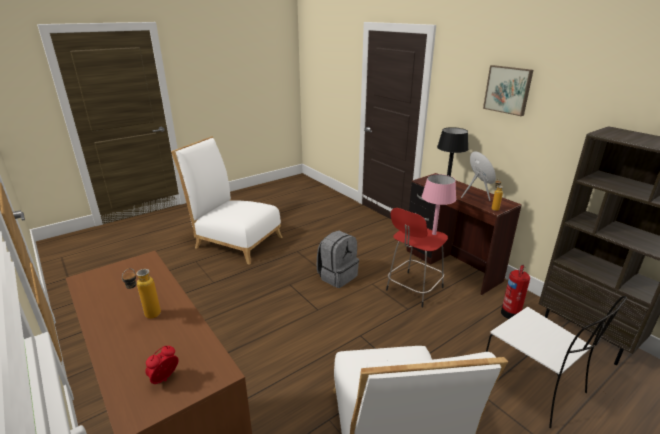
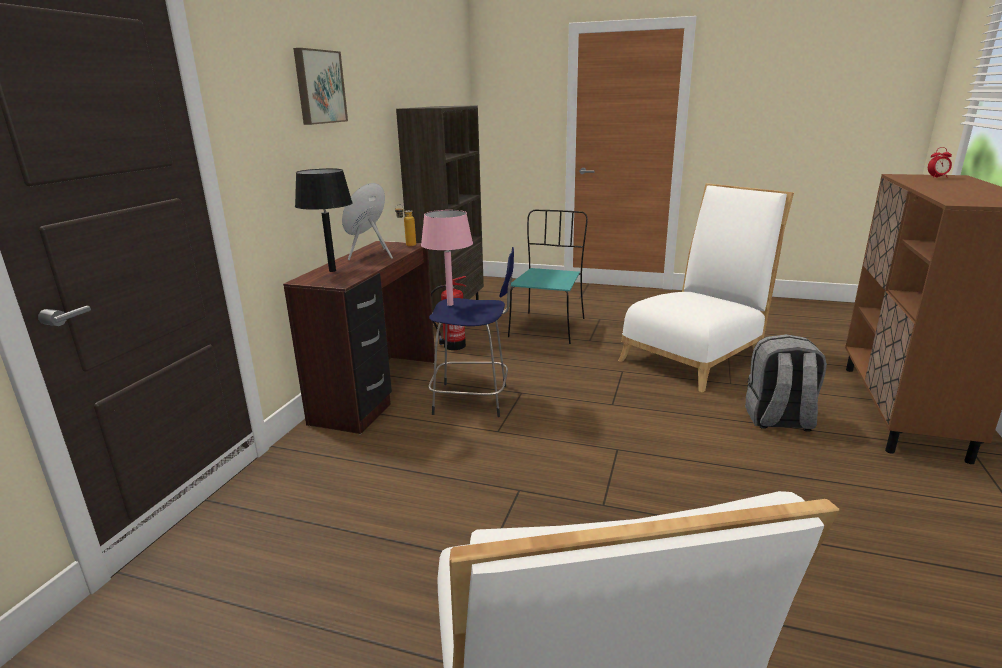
camera: 125 degrees left, 5 degrees down
bottle [122,268,161,319] -> none
grey backpack [317,230,359,288] -> grey backpack moved to [745,334,827,432]
red stool [386,208,448,307] -> blue stool [428,247,514,417]
white chair [486,296,627,428] -> turquoise chair [508,210,588,344]

